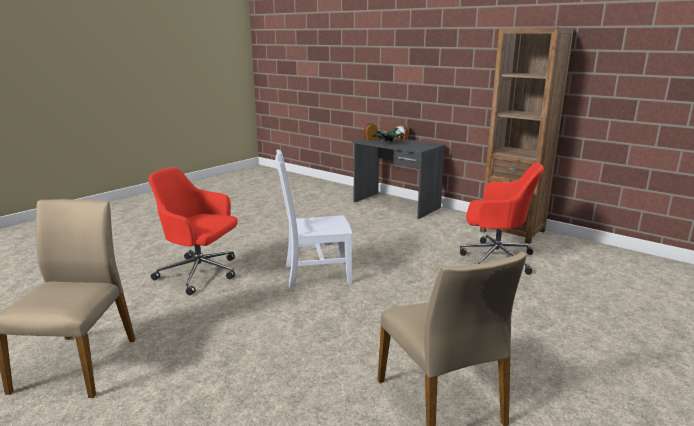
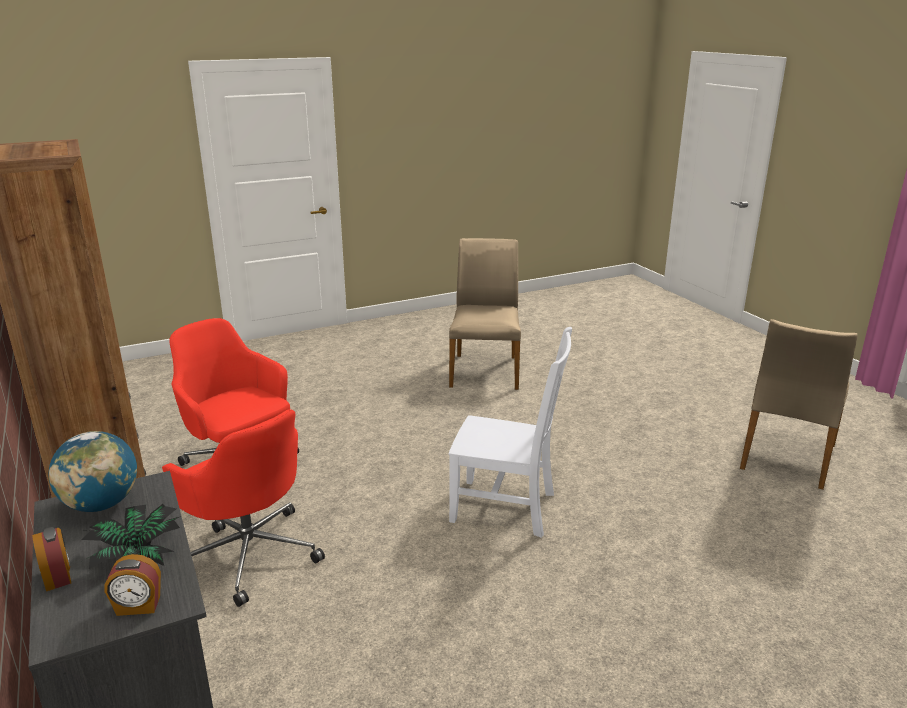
camera: 155 degrees left, 5 degrees up
red office chair [149,167,237,295] -> red office chair moved to [162,409,325,607]
none -> globe [49,431,137,512]

